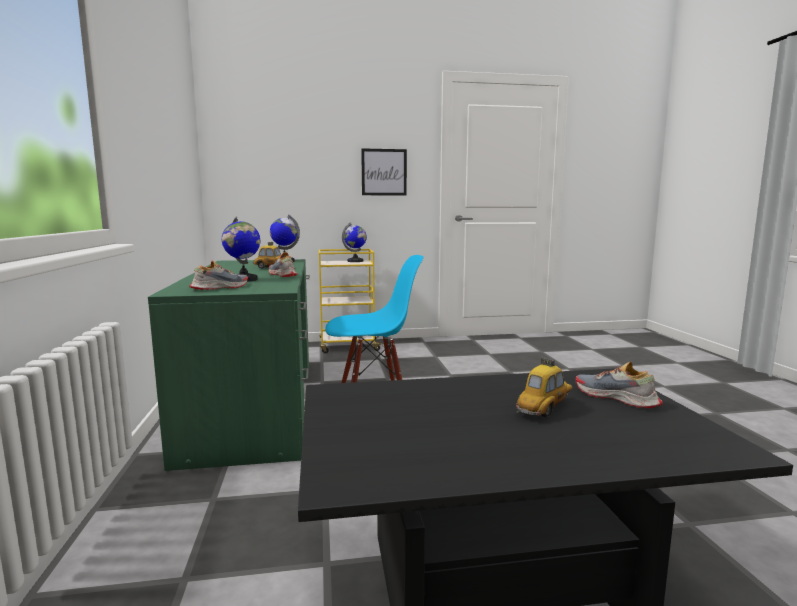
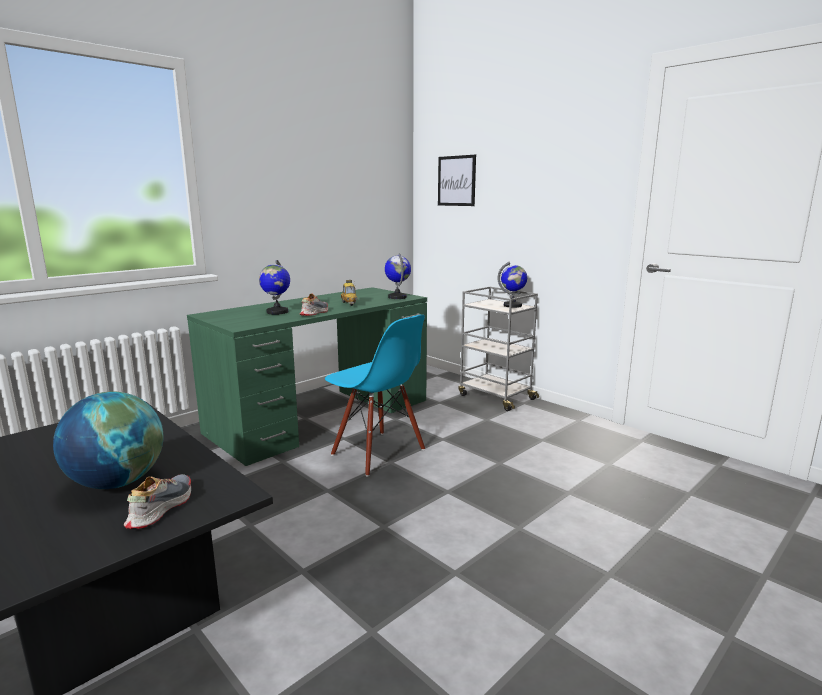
camera: 55 degrees right, 5 degrees up
shoe [189,261,248,290] -> none
yellow cart [319,249,383,353] -> grey cart [458,287,539,411]
picture [361,148,407,196] -> picture moved to [438,155,476,206]
toy car [516,358,572,418] -> globe [53,392,164,489]

